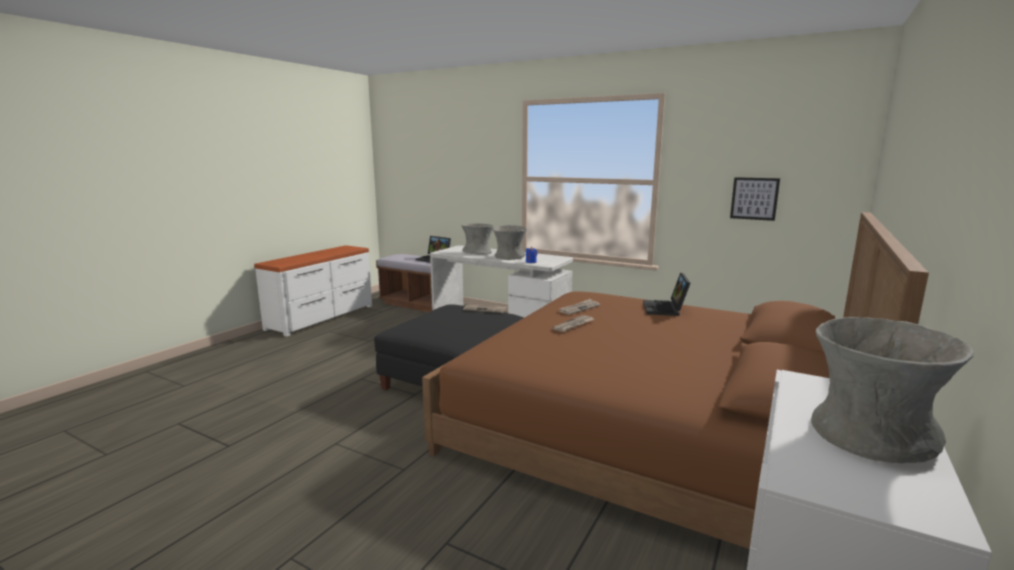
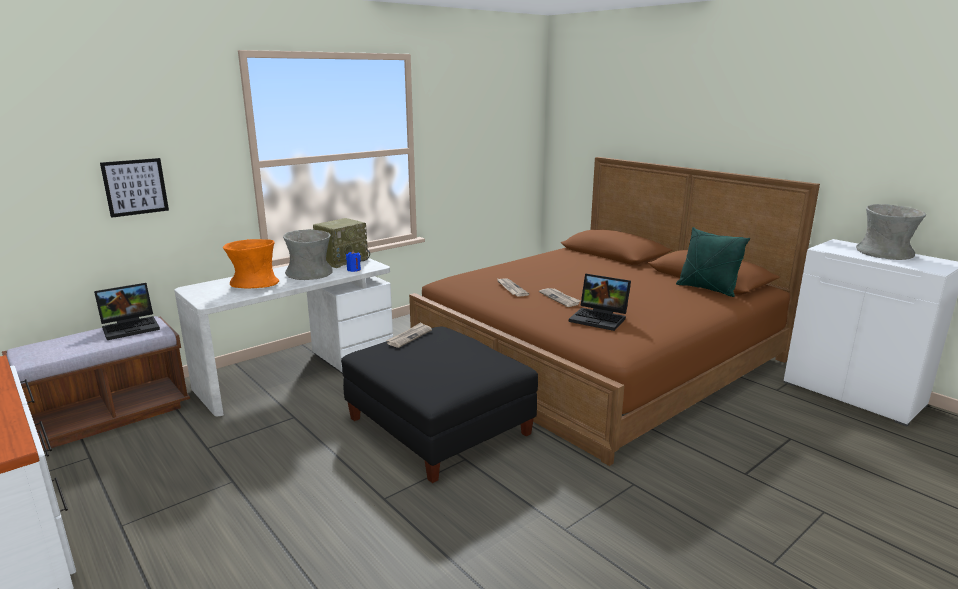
camera: 70 degrees left, 5 degrees up
grey vase [461,223,494,255] -> orange vase [223,239,279,289]
laptop [643,272,690,316] -> laptop moved to [569,274,631,331]
picture [730,177,780,221] -> picture moved to [100,158,169,218]
none -> radio [313,218,370,268]
none -> green pillow [676,227,750,297]

